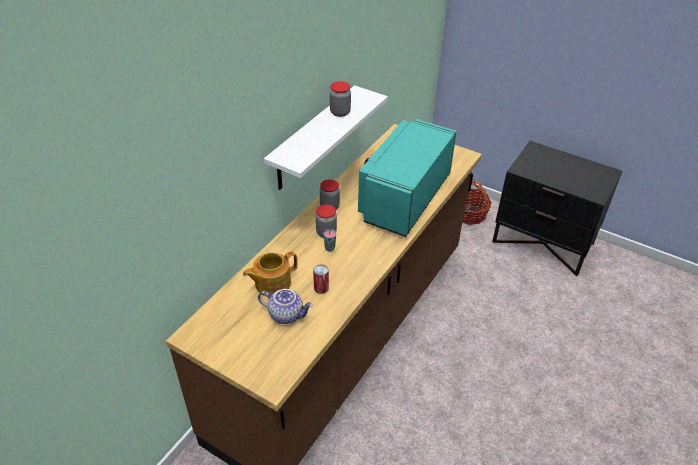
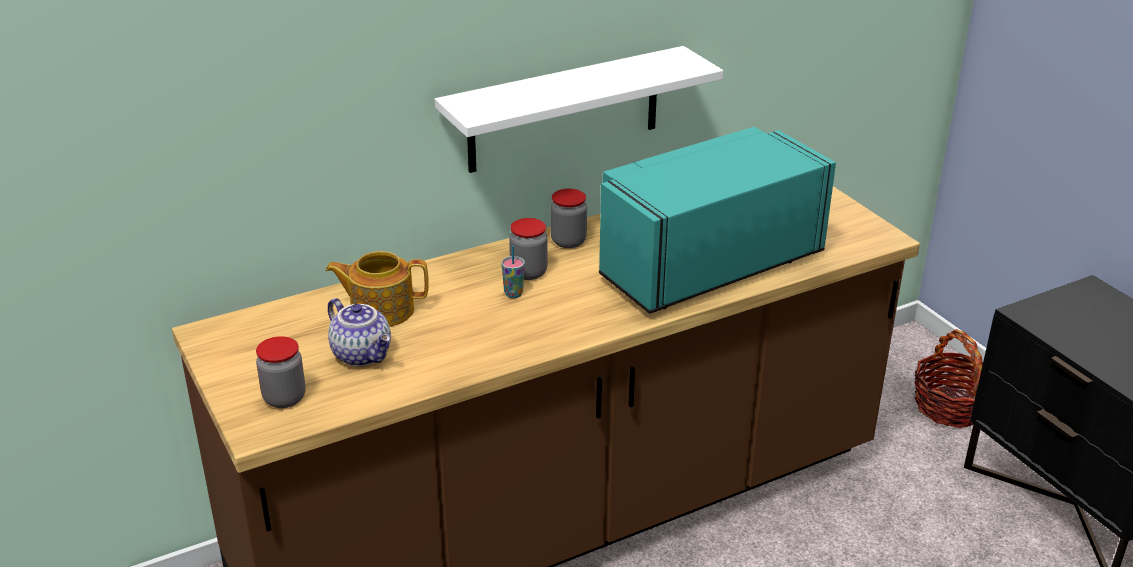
camera: 30 degrees right, 10 degrees down
can [313,265,329,294] -> none
jar [330,81,351,117] -> jar moved to [256,336,305,408]

